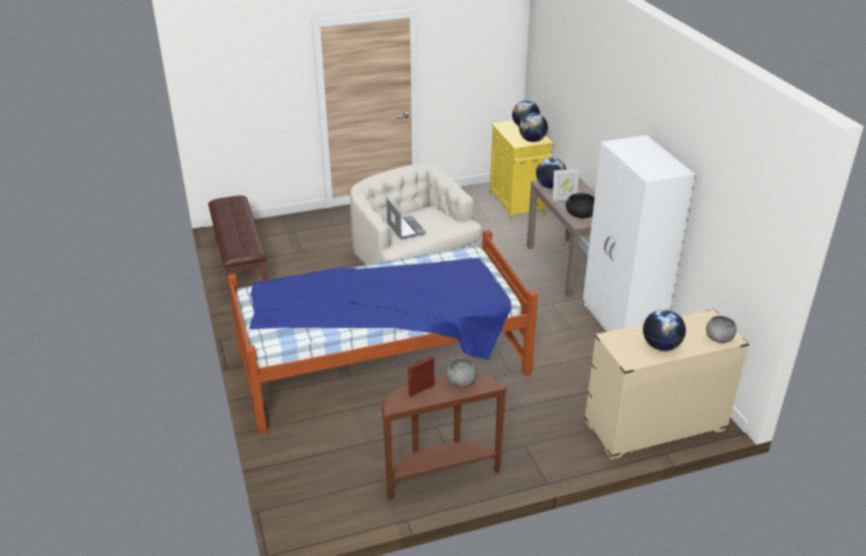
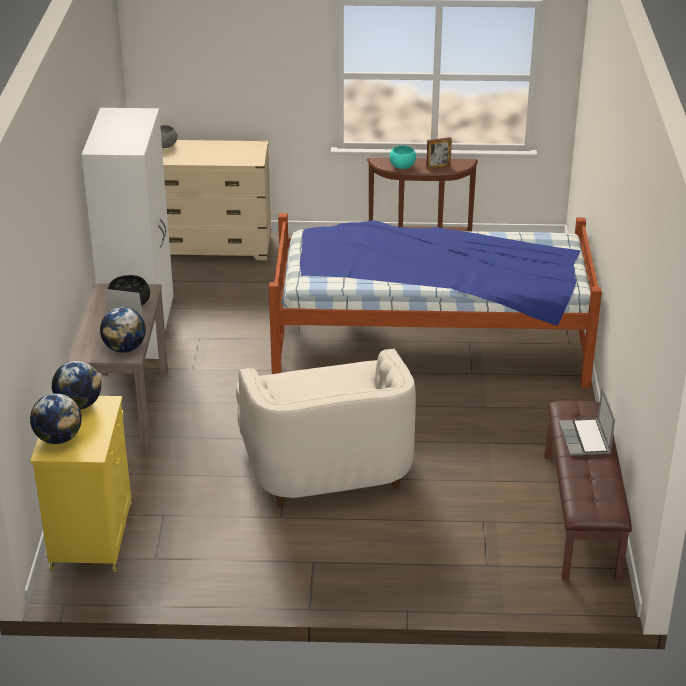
camera: 160 degrees left, 0 degrees up
laptop [386,198,426,240] -> laptop moved to [559,387,615,456]
grey bowl [446,359,477,388] -> turquoise bowl [390,145,416,169]
globe [643,309,686,351] -> none

